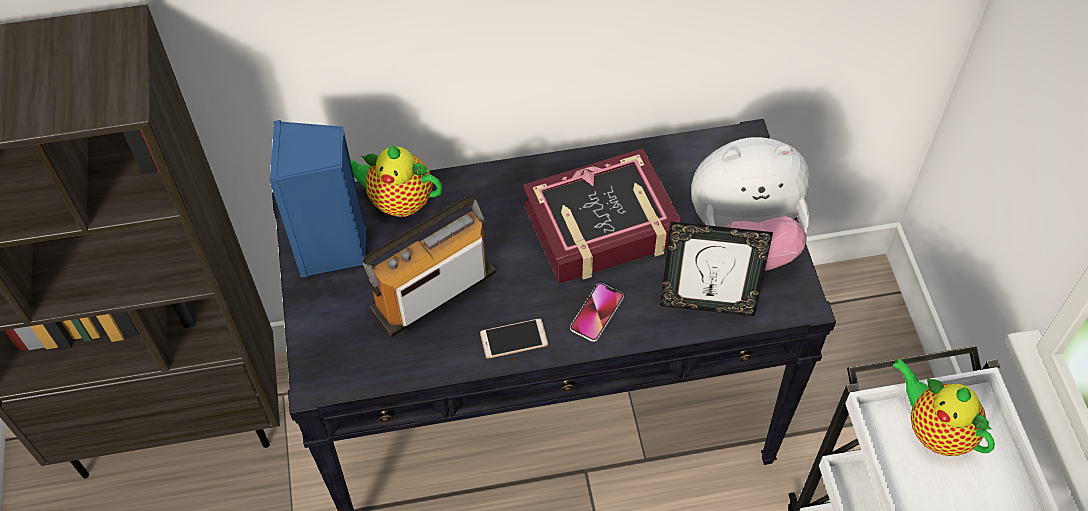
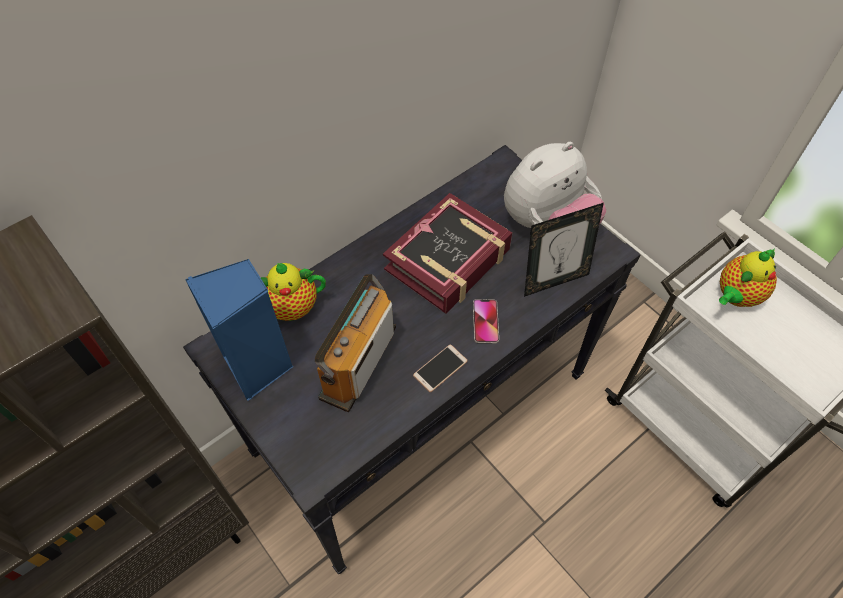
camera: 30 degrees left, 0 degrees up
teapot [892,358,995,456] -> teapot turned 60 degrees counterclockwise [719,249,777,307]

